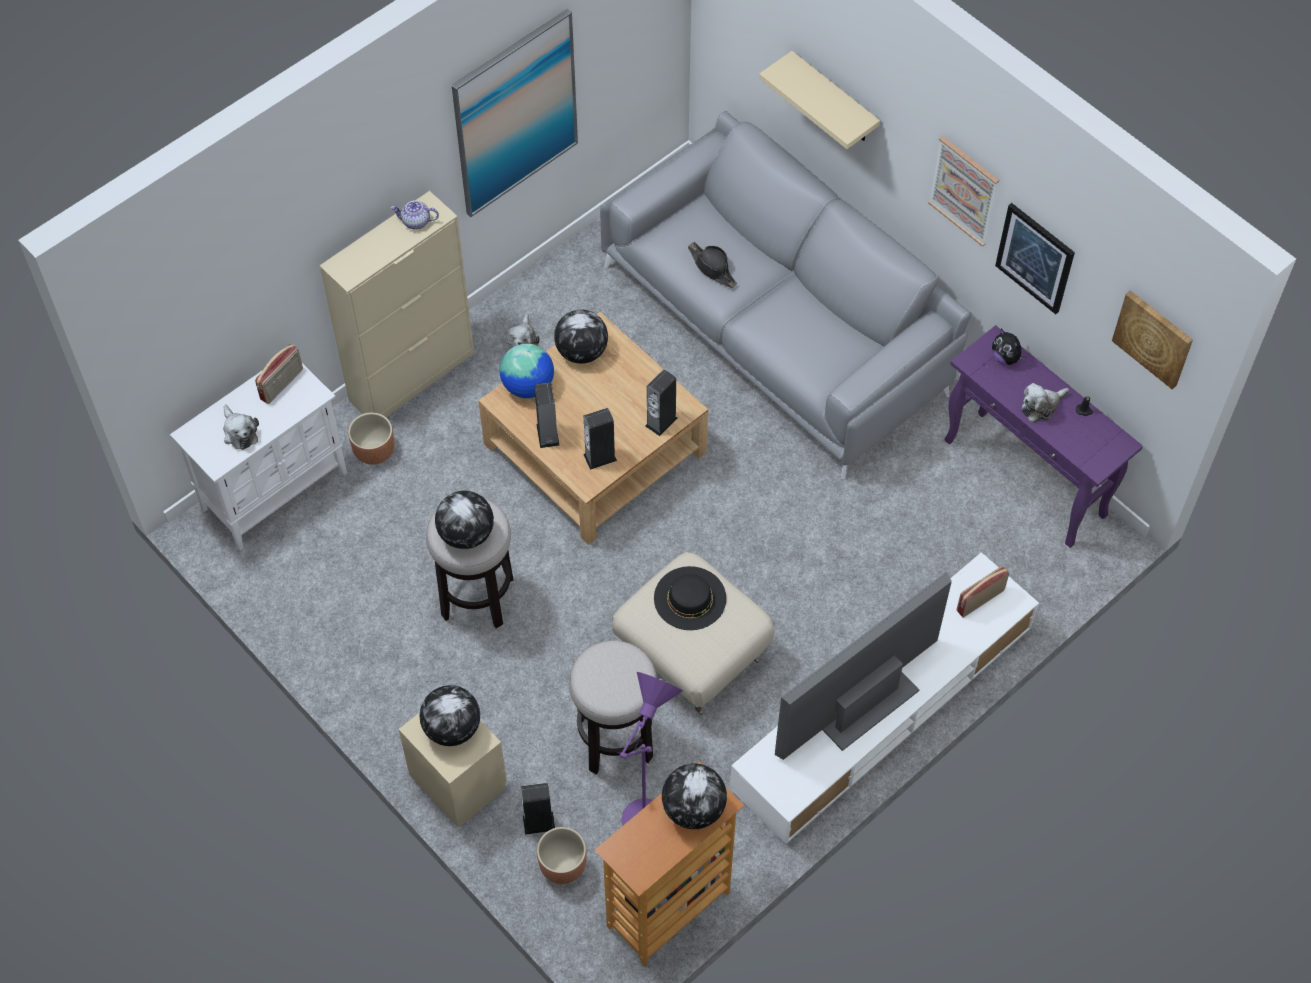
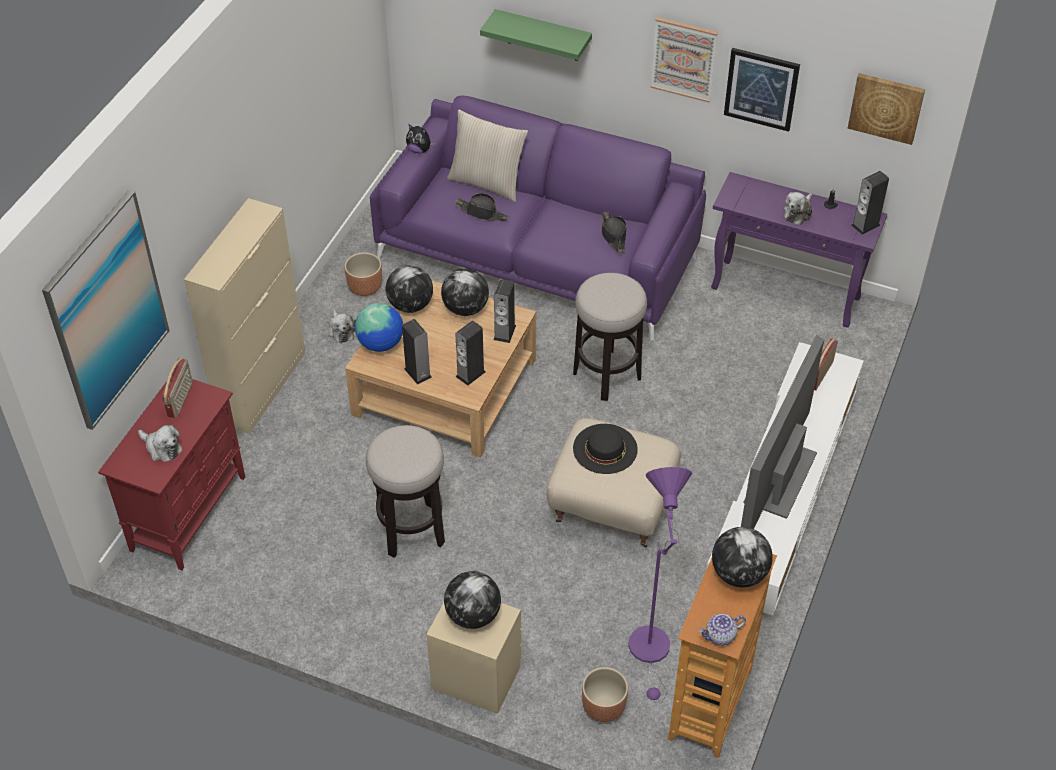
camera: 25 degrees left, 10 degrees down
white cabinet [170,363,347,550] -> red cabinet [98,379,245,570]
brown planter [348,412,394,465] -> brown planter moved to [344,252,382,296]
teapot [391,200,439,230] -> teapot moved to [698,614,746,646]
globe [435,491,494,549] -> globe moved to [441,268,489,316]
picture [452,9,578,217] -> picture moved to [42,190,170,430]
speaker [521,783,555,835] -> speaker moved to [851,171,889,235]
stool [569,641,657,775] -> stool moved to [573,273,647,401]
grey sofa [600,111,972,479] -> purple sofa [370,96,706,341]
beige shelf [759,51,880,149] -> green shelf [480,9,592,61]
plush toy [992,329,1026,365] -> plush toy moved to [406,124,435,153]
none -> beige pillow [447,110,528,202]
none -> black hat [602,211,626,253]

